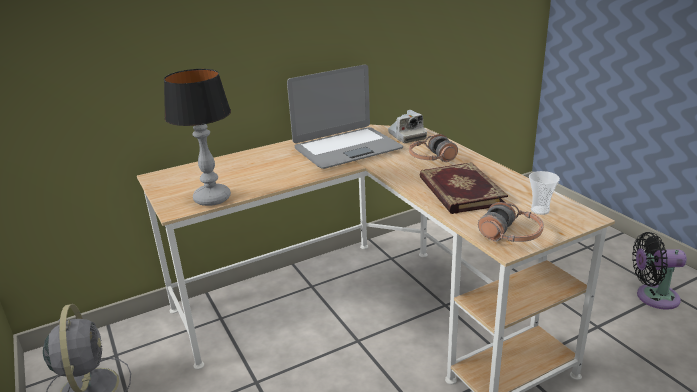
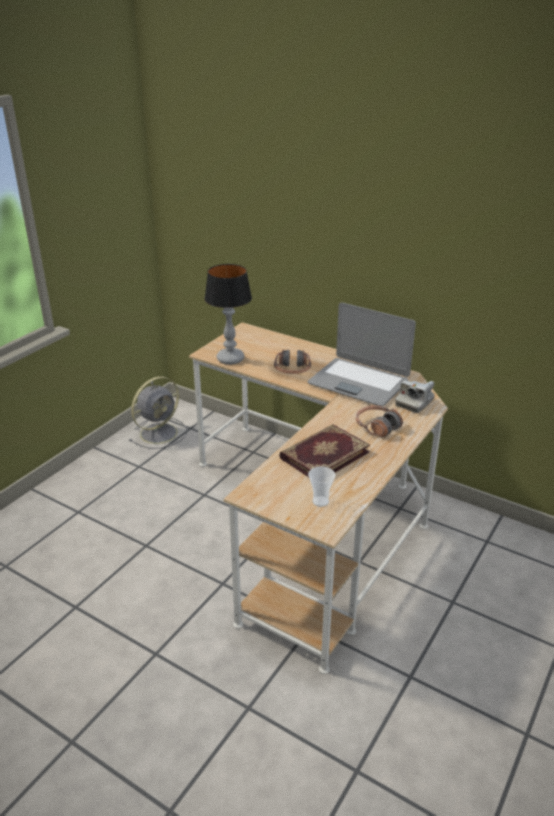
camera: 60 degrees right, 5 degrees up
headphones [478,202,544,242] -> headphones moved to [274,349,311,374]
black fan [632,232,687,310] -> none

